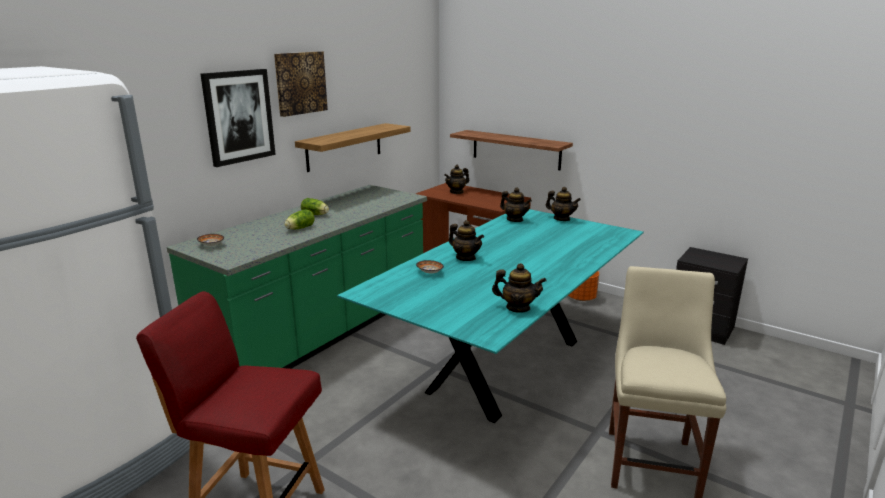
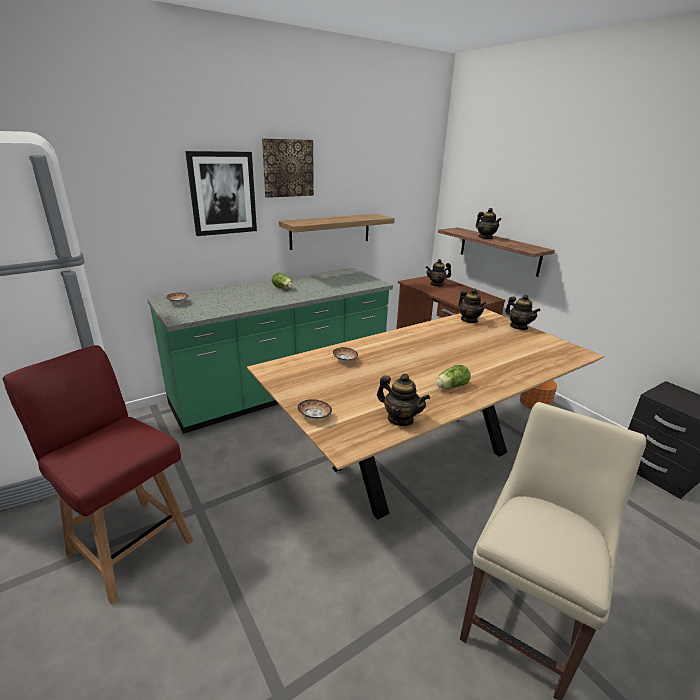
camera: 20 degrees right, 5 degrees up
lettuce [284,209,315,229] -> lettuce moved to [436,365,471,389]
turquoise dining table [337,209,644,423] -> brown dining table [247,308,604,520]
teapot [449,220,484,261] -> teapot moved to [476,208,501,239]
none -> bowl [298,399,332,420]

